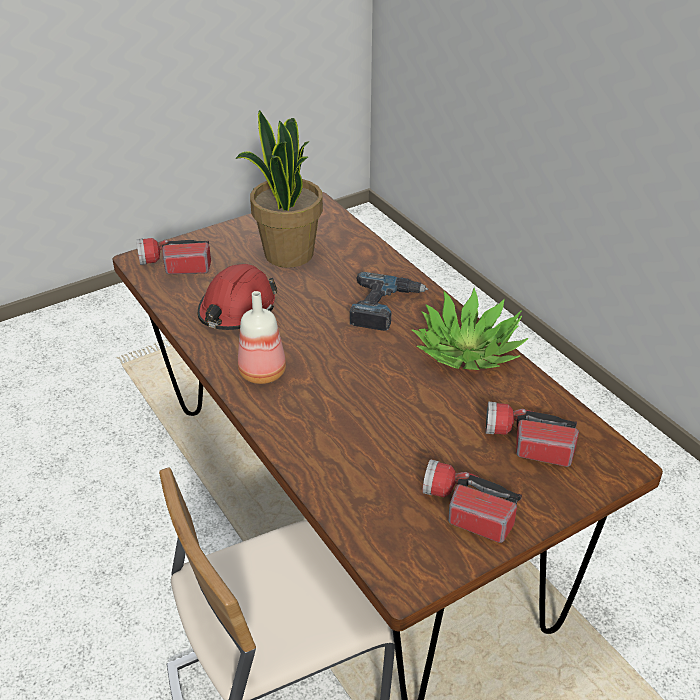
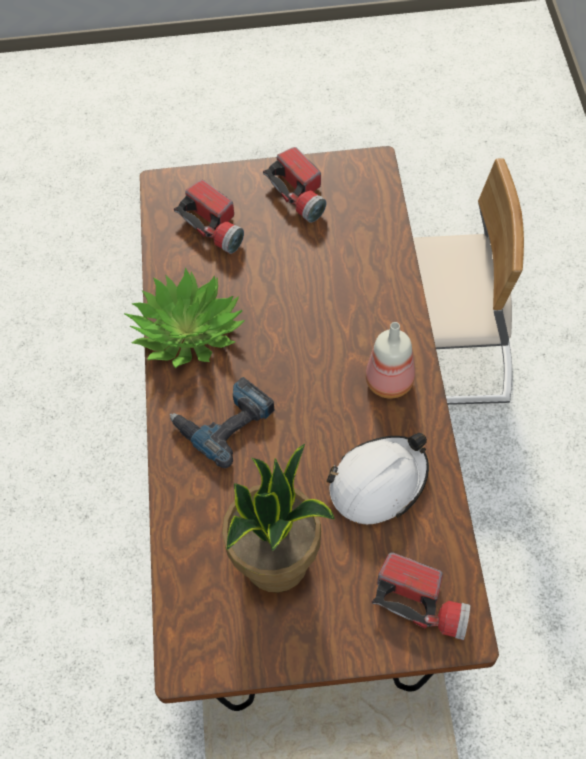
camera: 150 degrees left, 20 degrees up
red hard hat [198,264,277,330] -> white hard hat [326,433,429,524]

